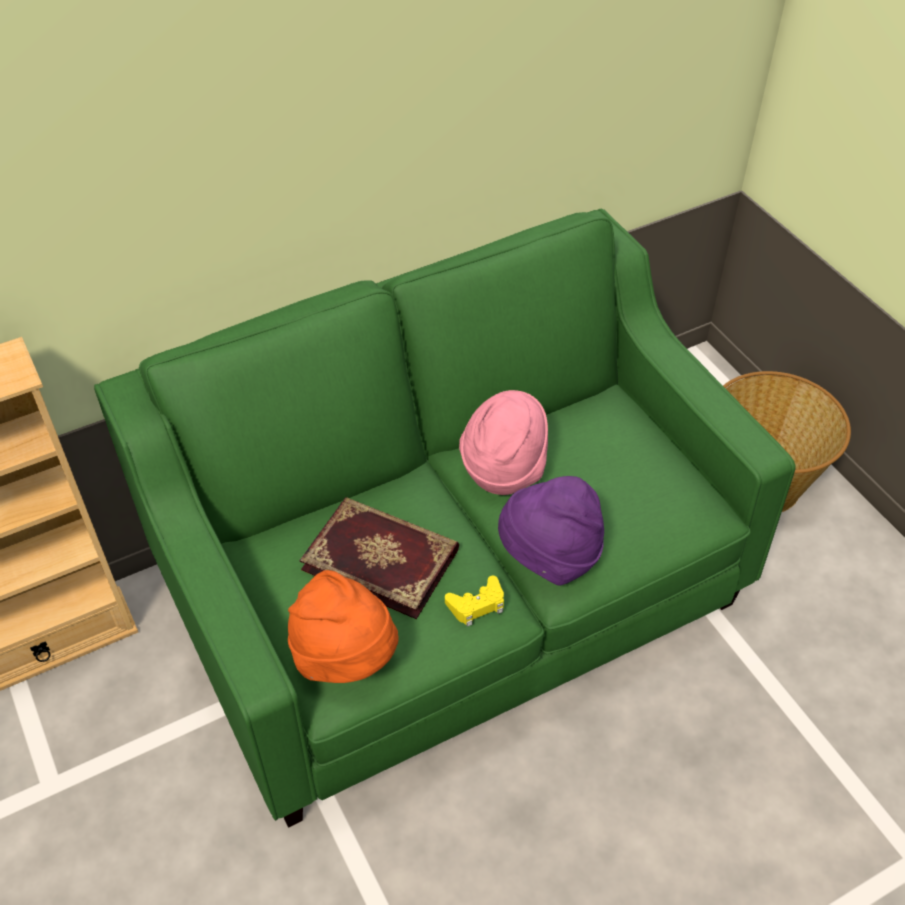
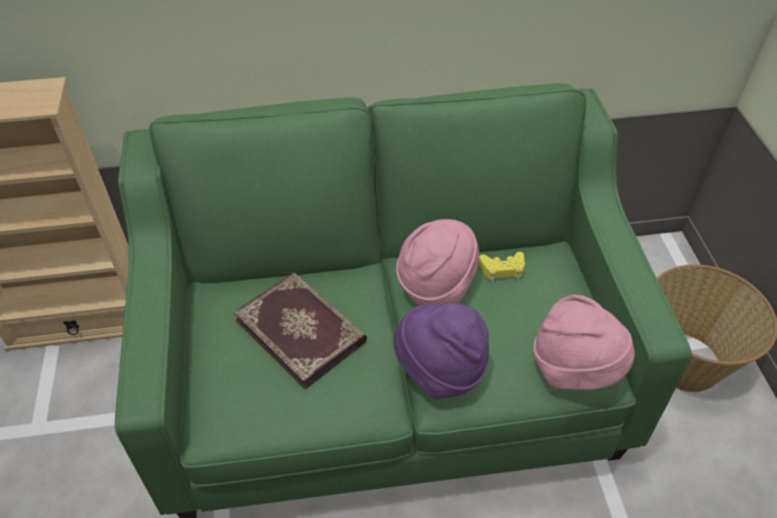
camera: 20 degrees right, 0 degrees up
orange hat [288,570,399,683] -> none
yellow game controller [445,576,504,627] -> yellow game controller moved to [479,252,525,282]
none -> pink hat [534,295,635,390]

